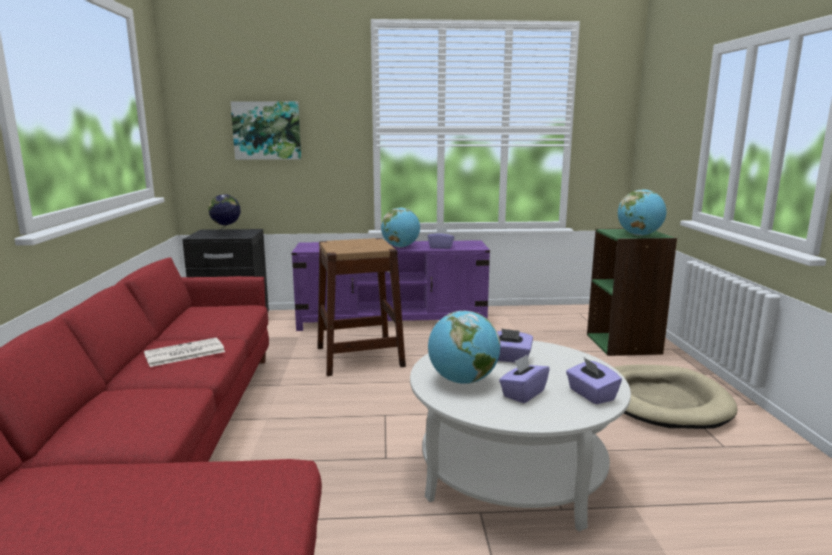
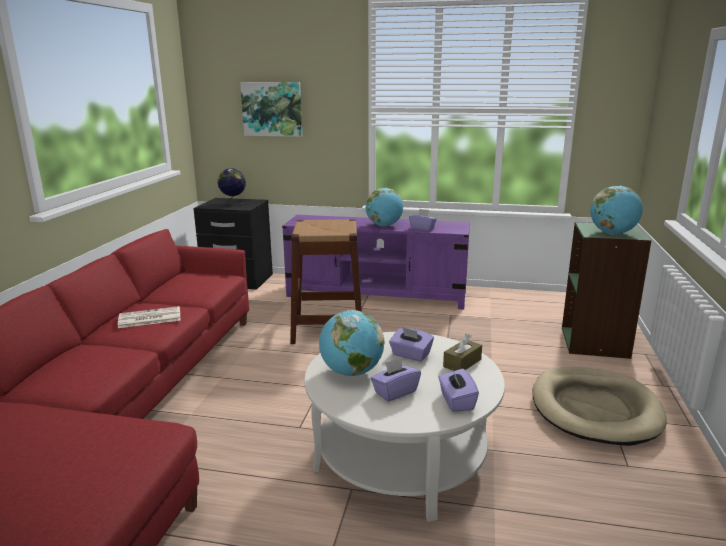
camera: 15 degrees right, 5 degrees up
none -> brown tissue box [443,334,482,371]

